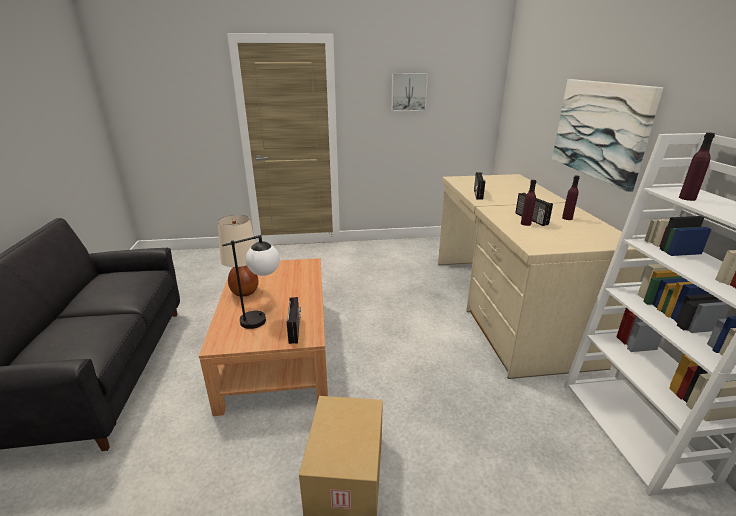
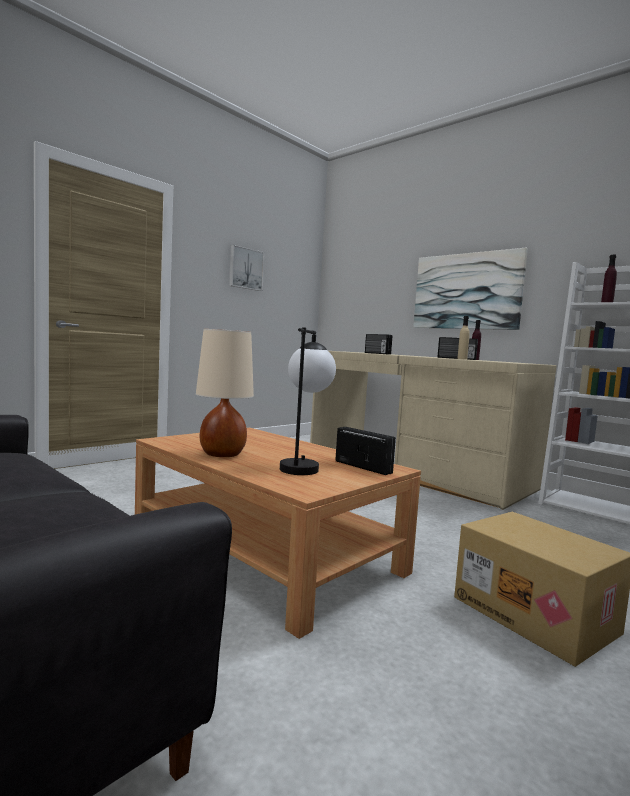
camera: 40 degrees left, 20 degrees down
purple bottle [521,180,536,226] -> beige bottle [457,316,470,360]

